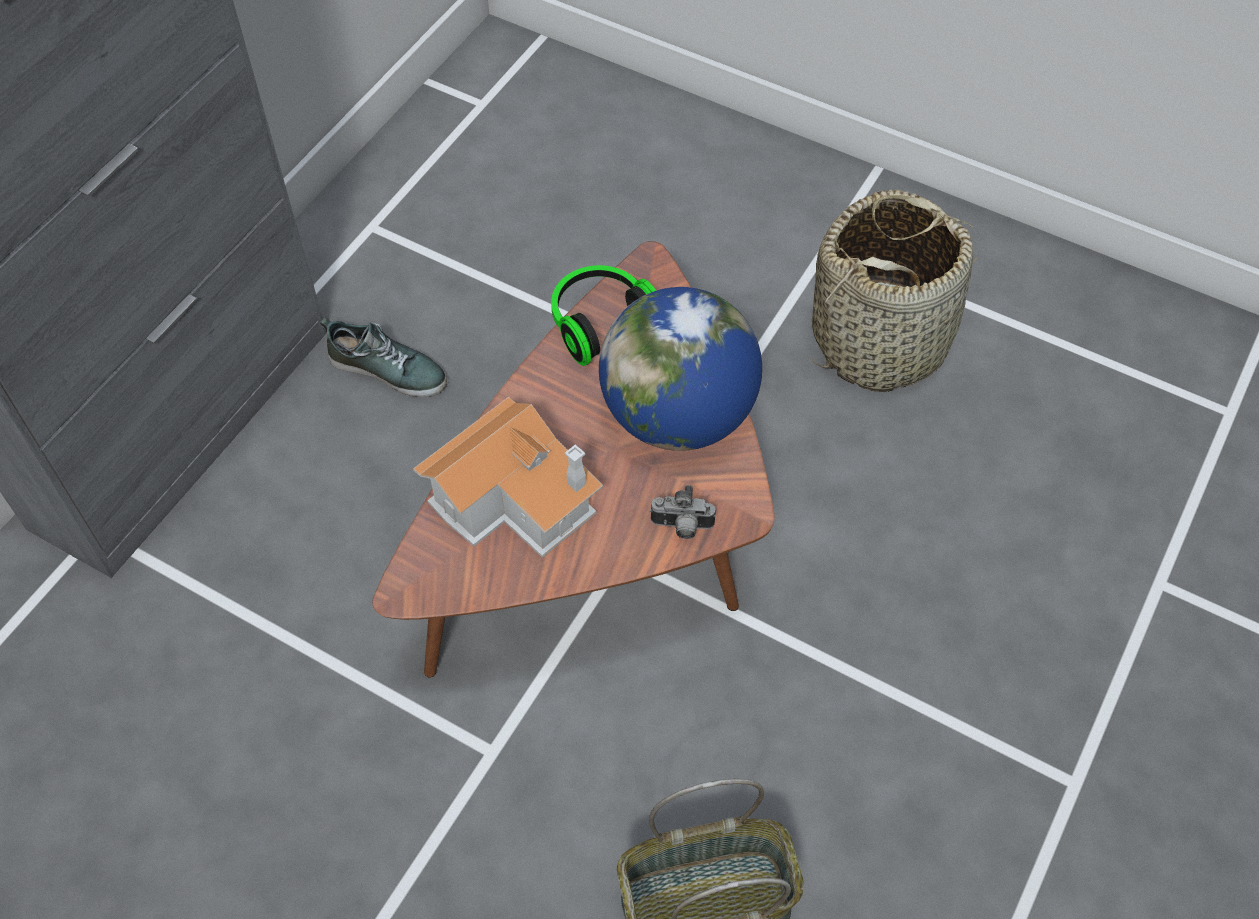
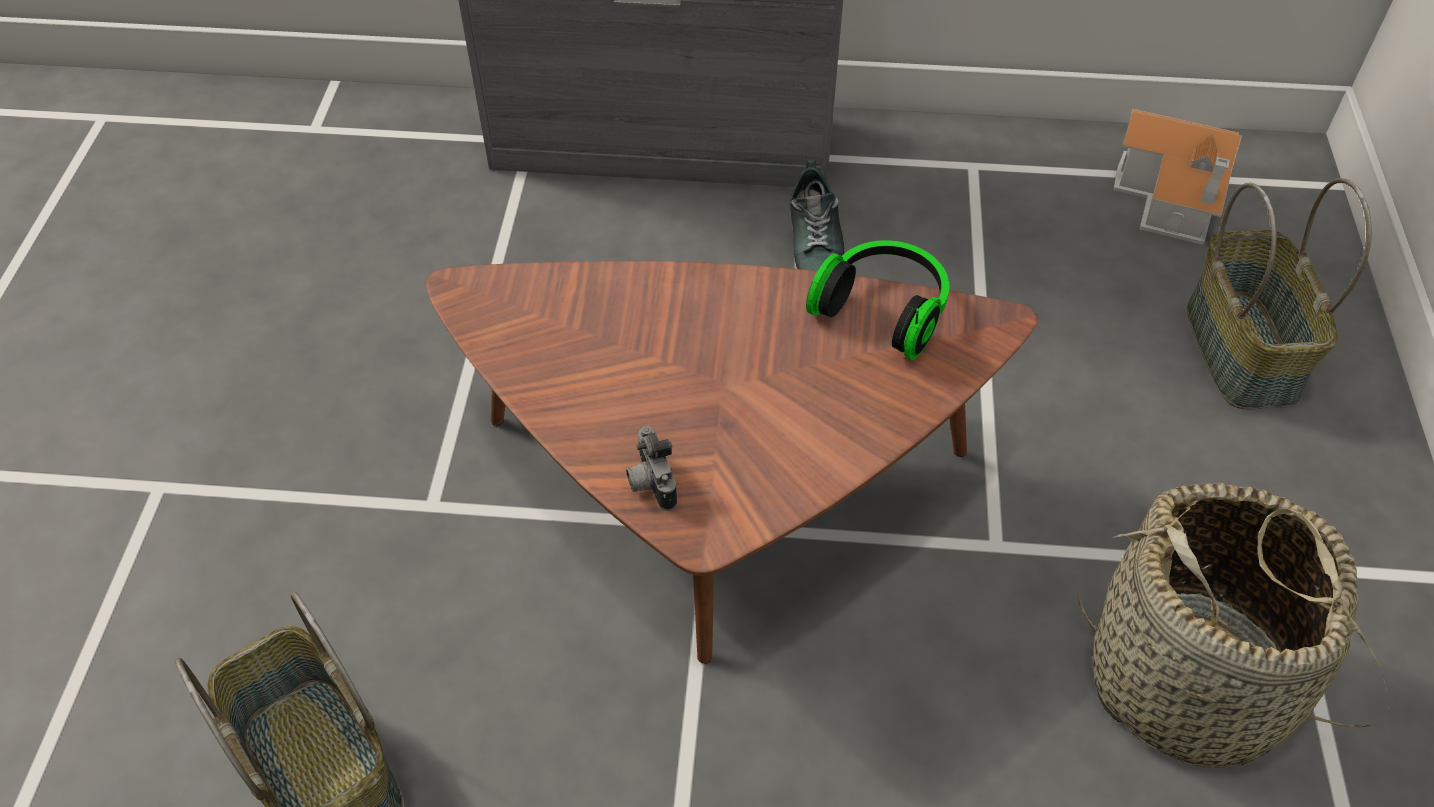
camera: 65 degrees right, 5 degrees down
toy house [413,397,603,558] -> toy house moved to [1113,109,1242,245]
globe [599,287,762,451] -> none
none -> basket [1187,178,1372,410]

